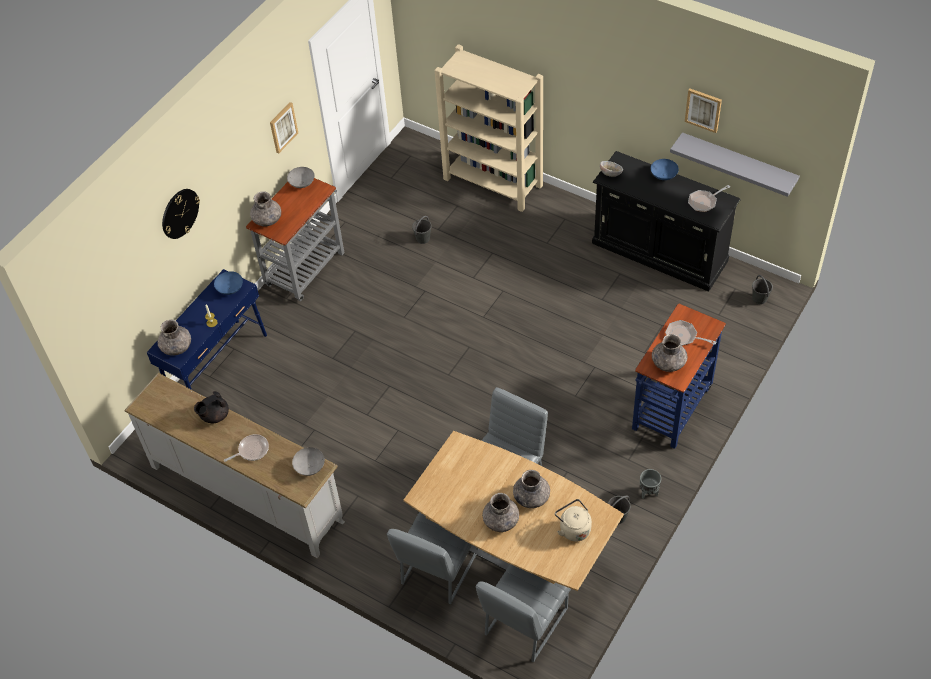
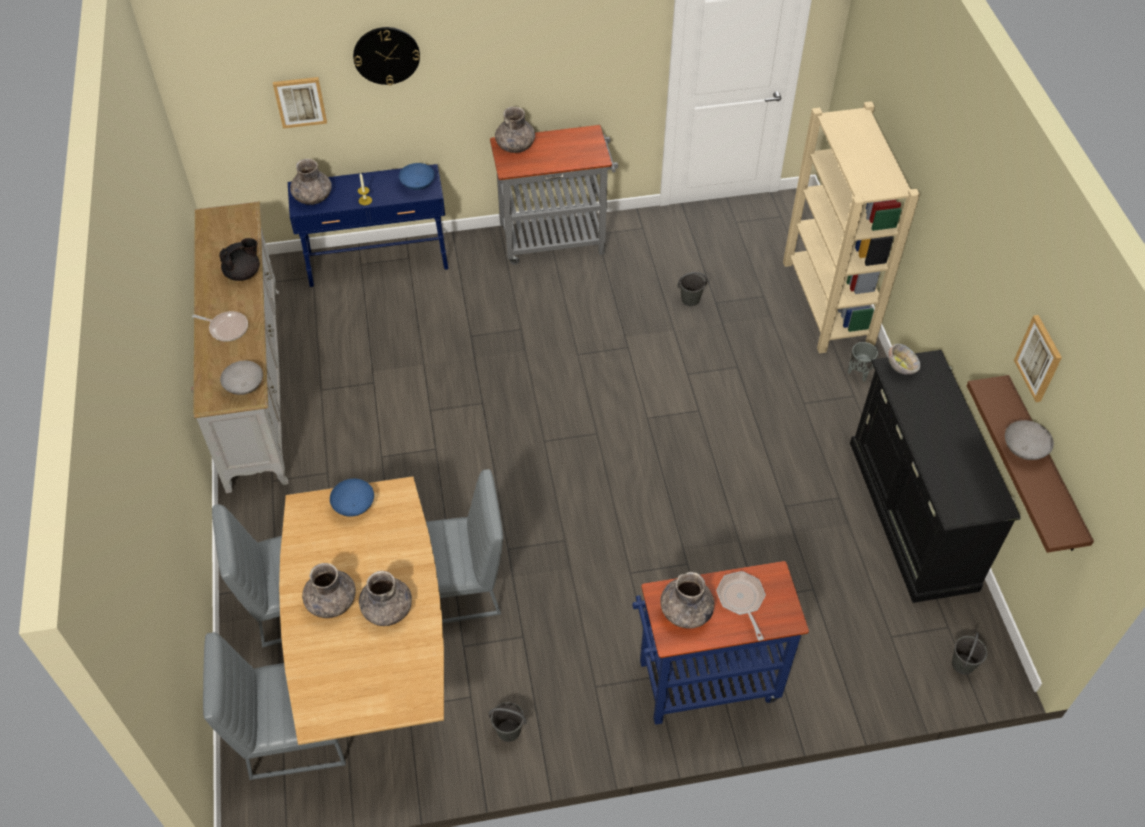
camera: 45 degrees right, 0 degrees up
black teapot [194,391,229,423] -> black teapot turned 135 degrees clockwise [219,238,260,281]
picture [270,102,298,153] -> picture moved to [273,77,327,129]
grey bowl [287,167,315,188] -> grey bowl moved to [1005,420,1054,460]
beige kettle [555,499,592,541] -> none
grey planter [640,469,661,499] -> grey planter moved to [848,342,878,382]
blue bowl [651,159,679,180] -> blue bowl moved to [330,479,374,517]
grey shelf [670,132,800,197] -> brown shelf [966,375,1094,553]
frying pan [688,185,730,212] -> none

